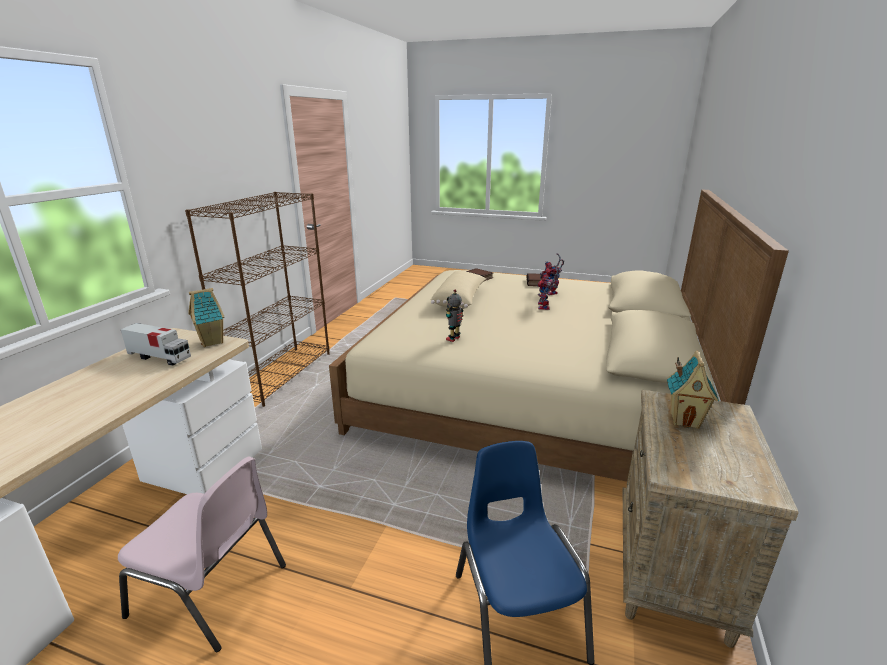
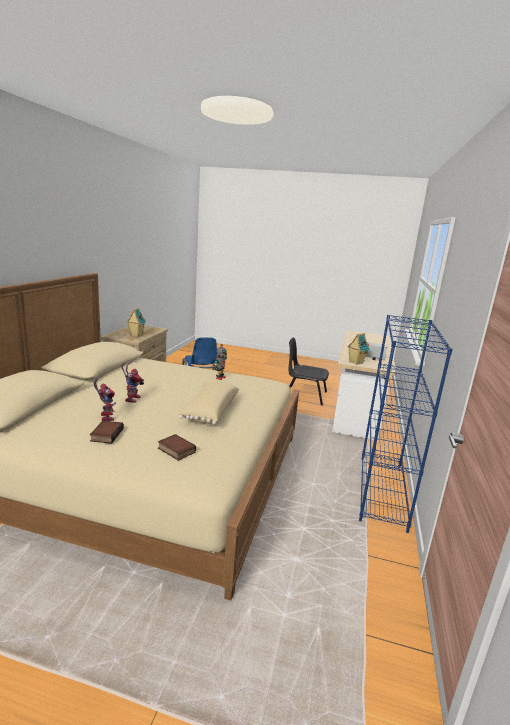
camera: 175 degrees right, 5 degrees down
pink chair [118,456,286,652] -> black chair [289,338,329,406]
brown bookcase [185,192,330,407] -> blue bookcase [359,315,453,533]

